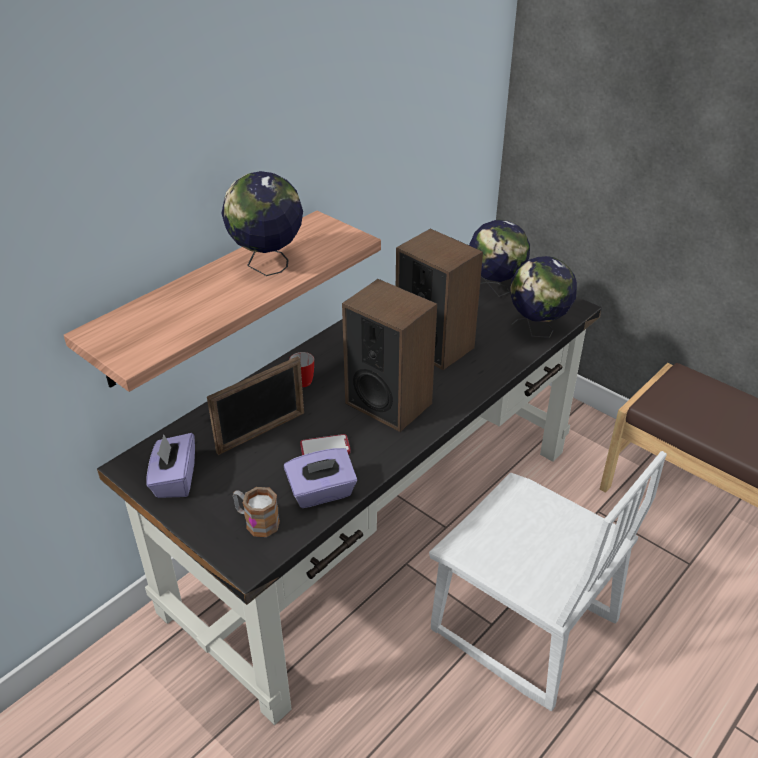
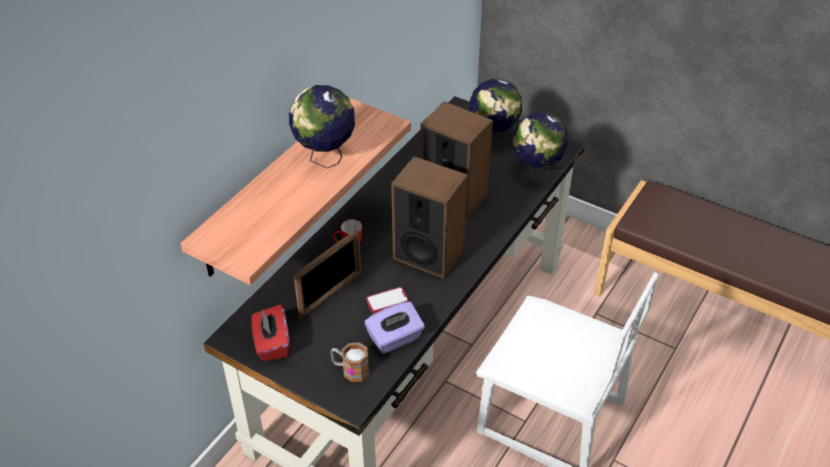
camera: 10 degrees left, 5 degrees up
purple tissue box [146,433,195,498] -> red tissue box [251,304,290,361]

